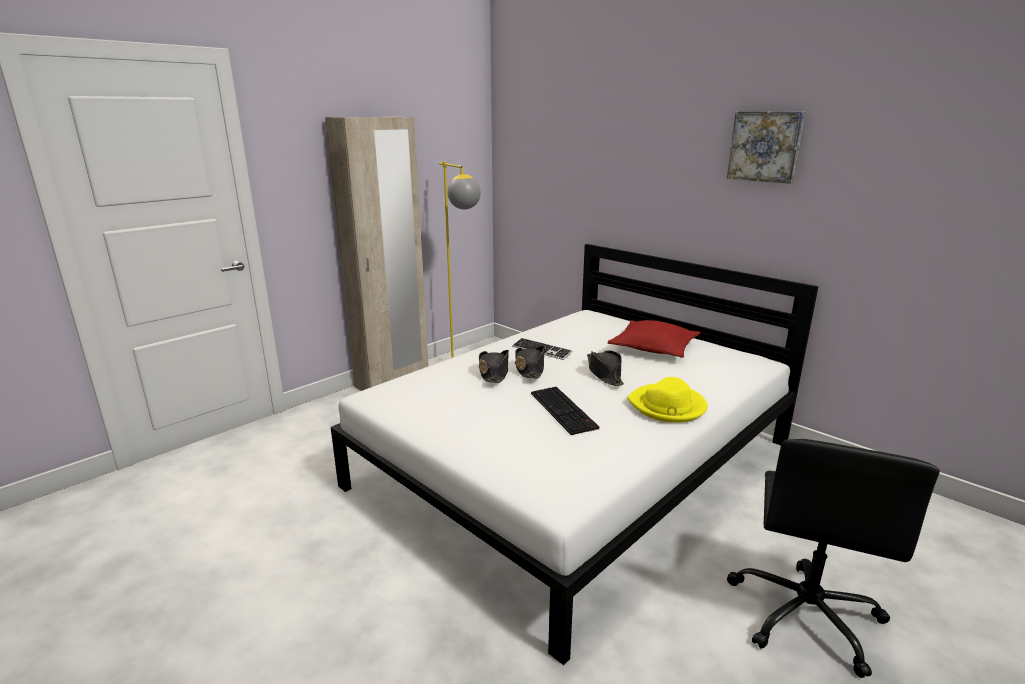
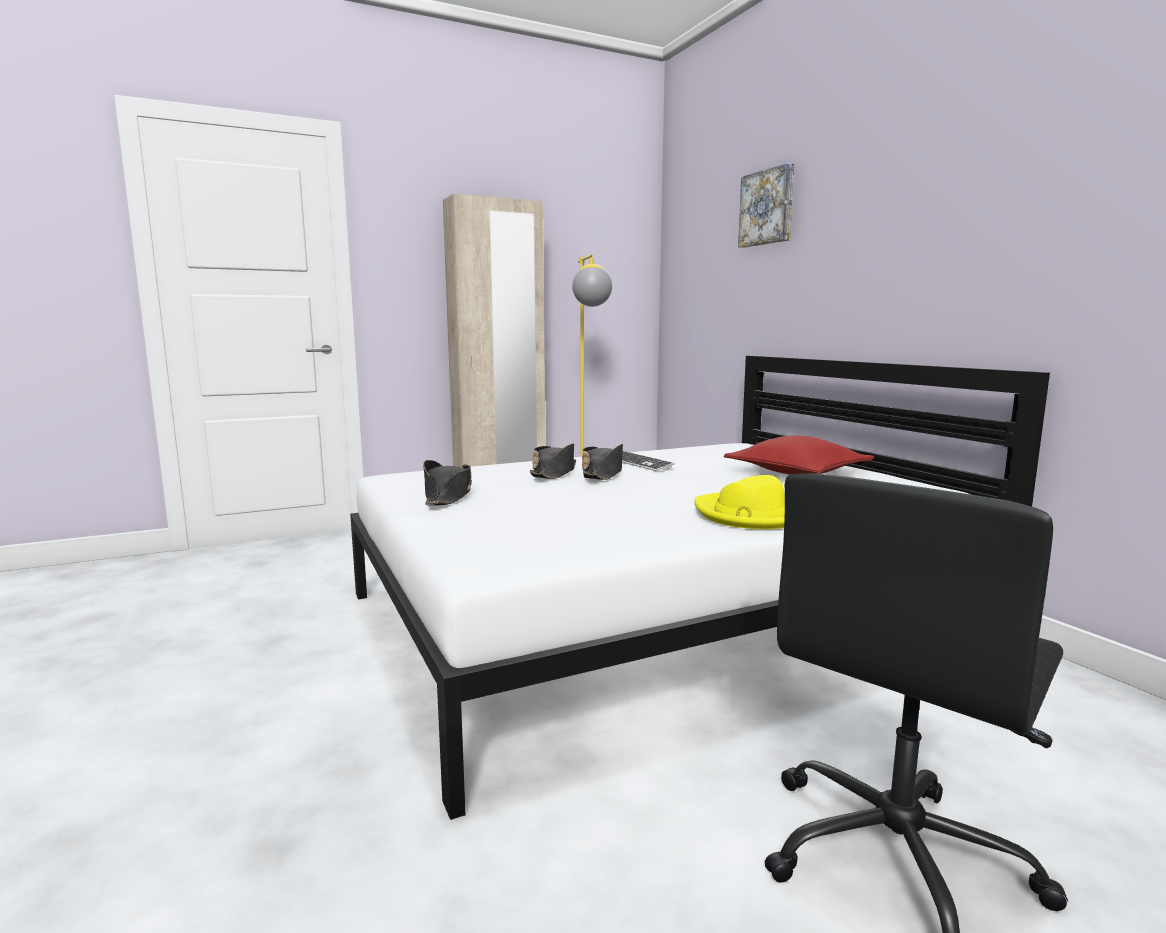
camera: 20 degrees right, 10 degrees down
keyboard [531,387,599,435] -> none
black hat [587,350,624,386] -> black hat moved to [423,460,472,506]
picture [727,111,805,184] -> picture moved to [738,163,794,248]

